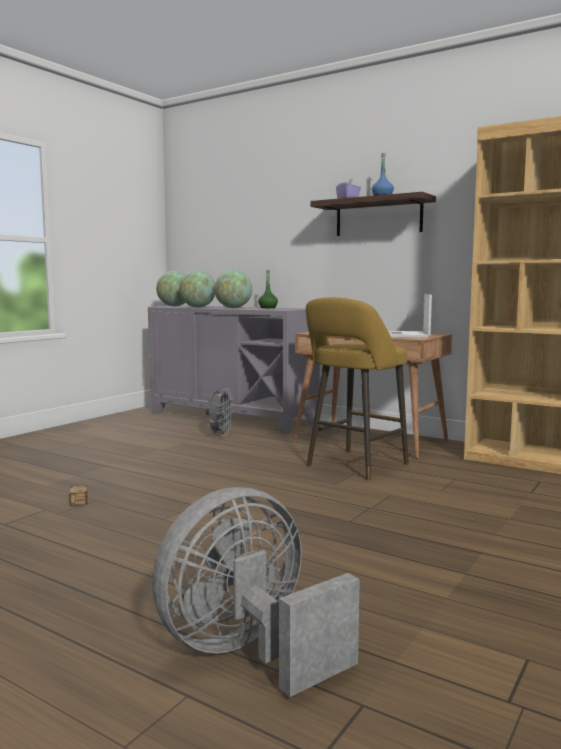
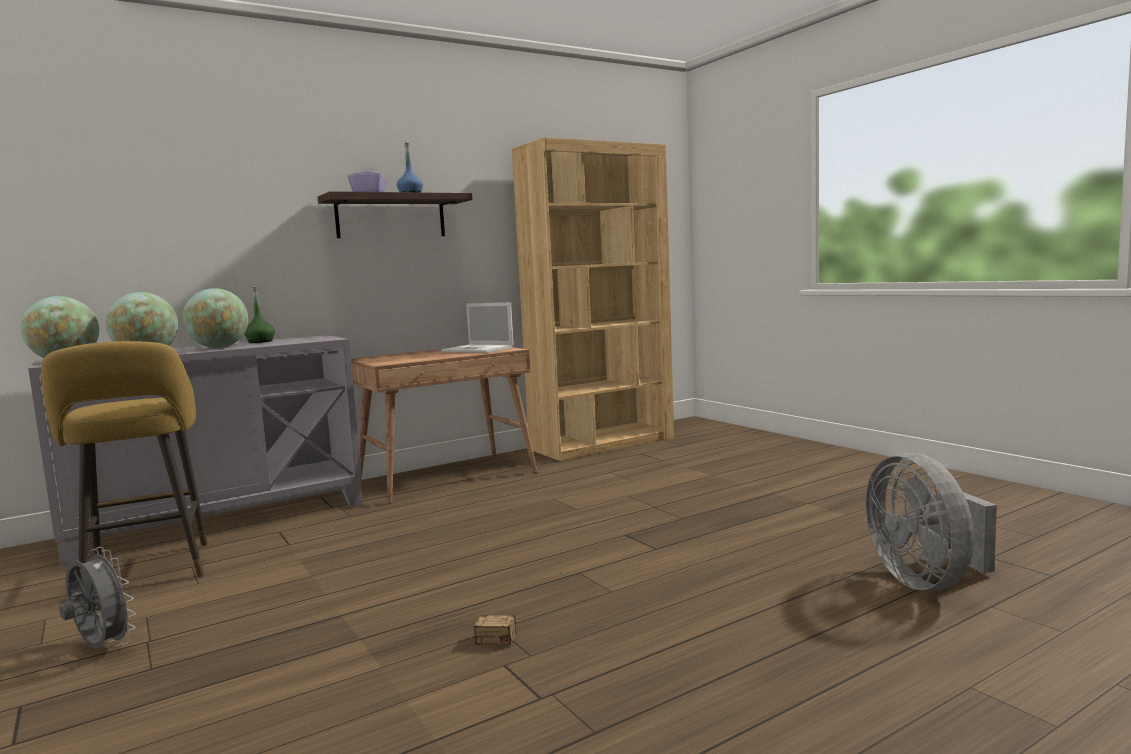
camera: 65 degrees left, 0 degrees up
grey fan [206,388,234,436] -> grey fan moved to [59,547,136,649]
yellow stool [306,297,409,480] -> yellow stool moved to [41,341,207,577]

